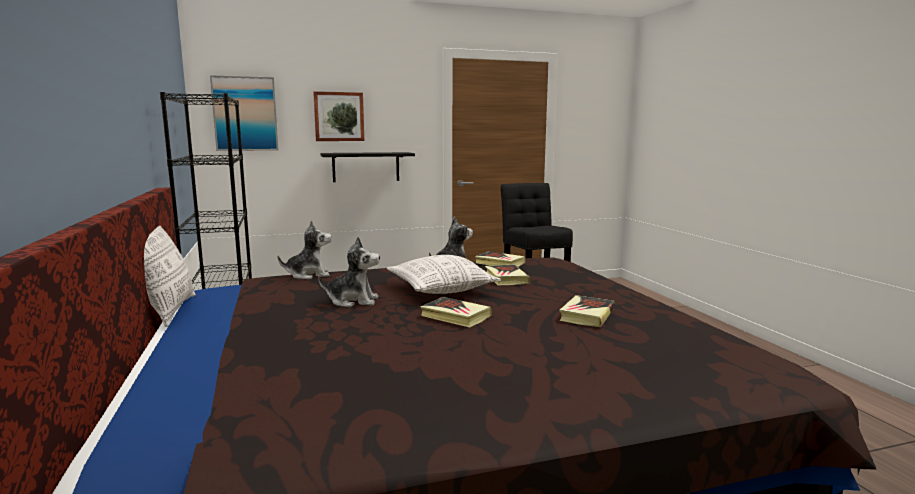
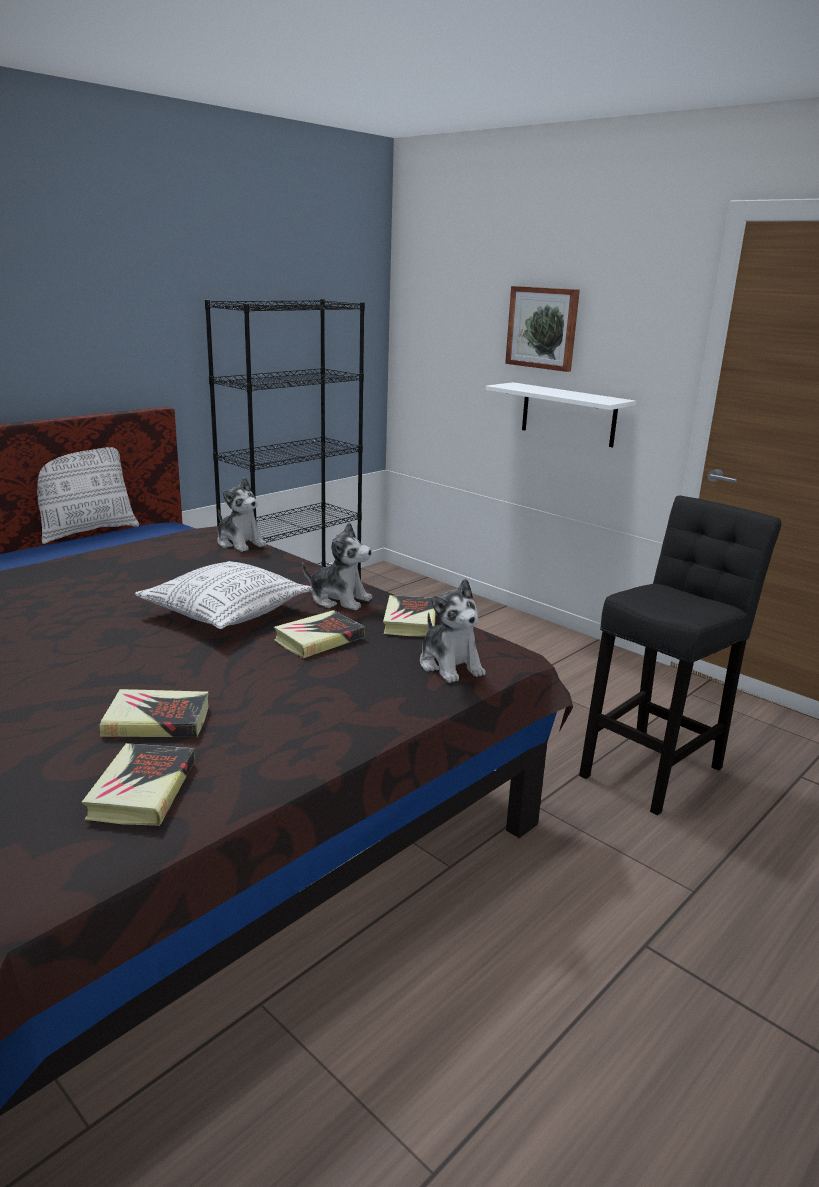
camera: 60 degrees right, 10 degrees up
picture [210,75,278,151] -> none
plush toy [318,237,380,307] -> plush toy moved to [420,579,486,683]
black shelf [320,152,415,182] -> white shelf [486,382,636,447]
book [420,297,492,328] -> book moved to [82,743,195,826]

